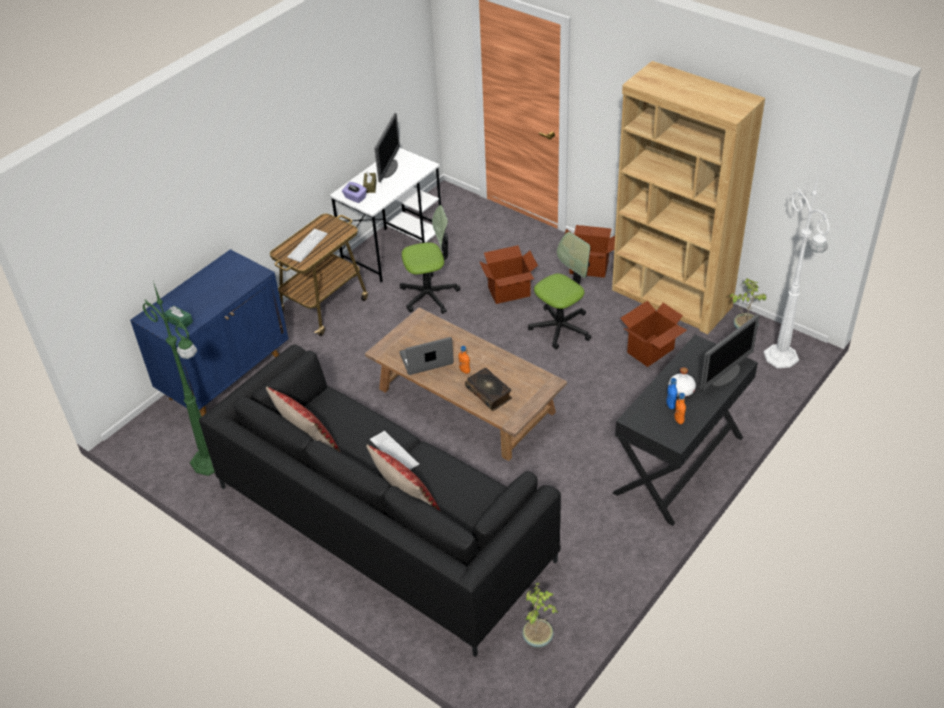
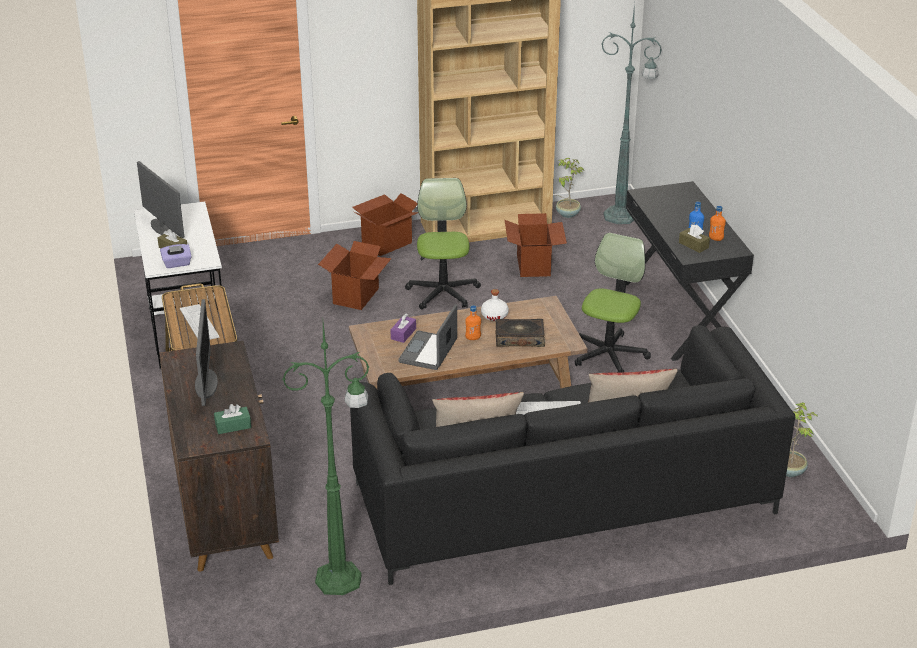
camera: 55 degrees left, 10 degrees down
blue cabinet [130,249,289,416] -> brown cabinet [159,341,279,572]
office chair [400,205,460,314] -> office chair moved to [575,233,651,372]
white bottle [669,367,696,397] -> white bottle moved to [481,289,509,321]
monitor [700,314,760,391] -> monitor moved to [195,299,218,406]
white floor lamp [764,172,830,368] -> green floor lamp [602,3,662,224]
none -> purple tissue box [390,314,416,343]
none -> brown tissue box [679,225,710,253]

